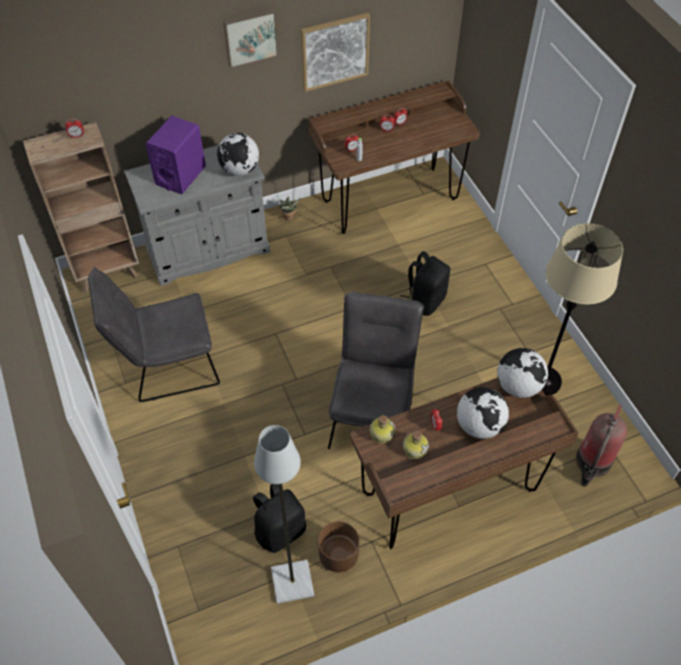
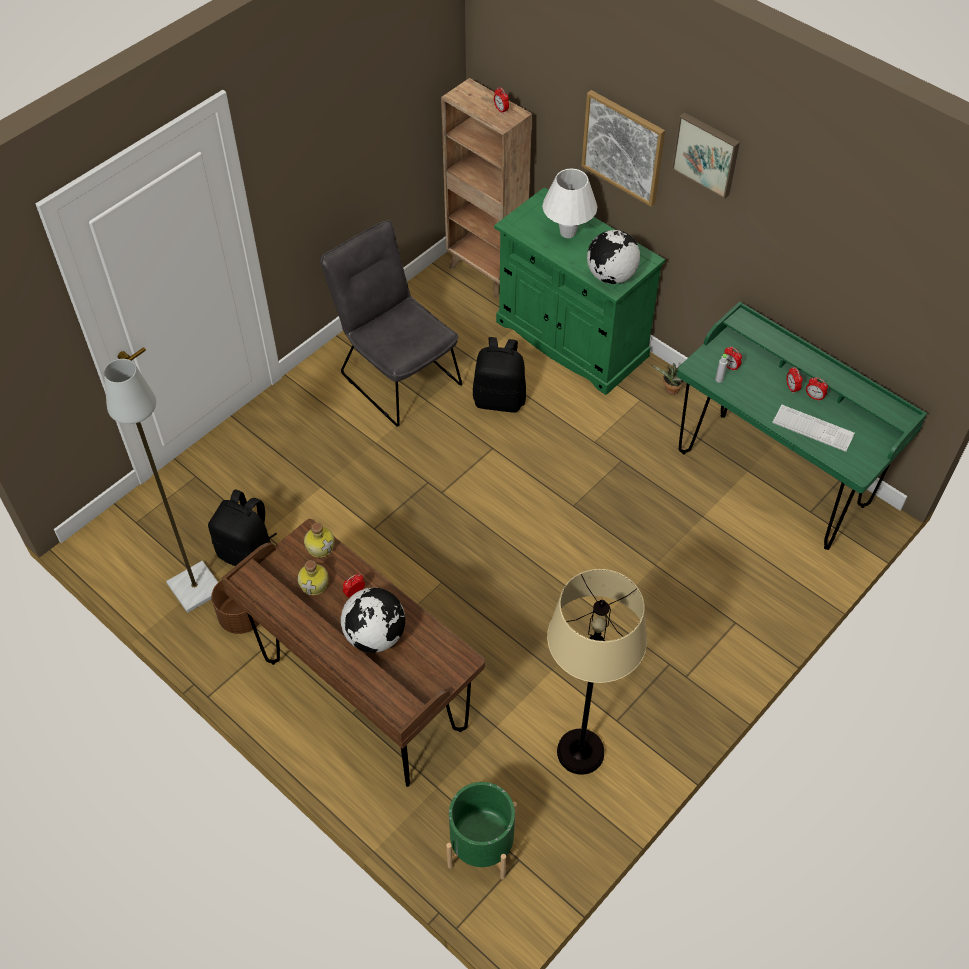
camera: 65 degrees right, 0 degrees up
grey cabinet [124,145,270,286] -> green cabinet [494,187,665,395]
purple speaker [145,116,206,194] -> white table lamp [542,168,597,238]
picture [301,13,370,92] -> picture moved to [581,90,665,207]
brown desk [309,80,480,234] -> green desk [677,302,927,550]
grey chair [328,292,424,449] -> none
black backpack [400,251,450,316] -> black backpack moved to [473,337,526,413]
globe [497,348,548,398] -> none
fire extinguisher [576,405,627,486] -> green planter [446,782,517,880]
none -> keyboard [772,404,855,452]

